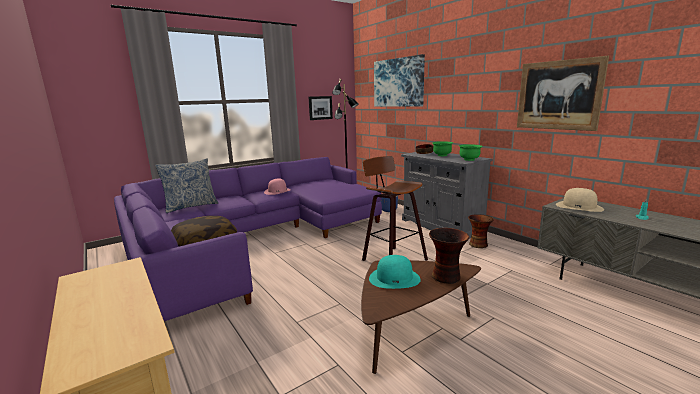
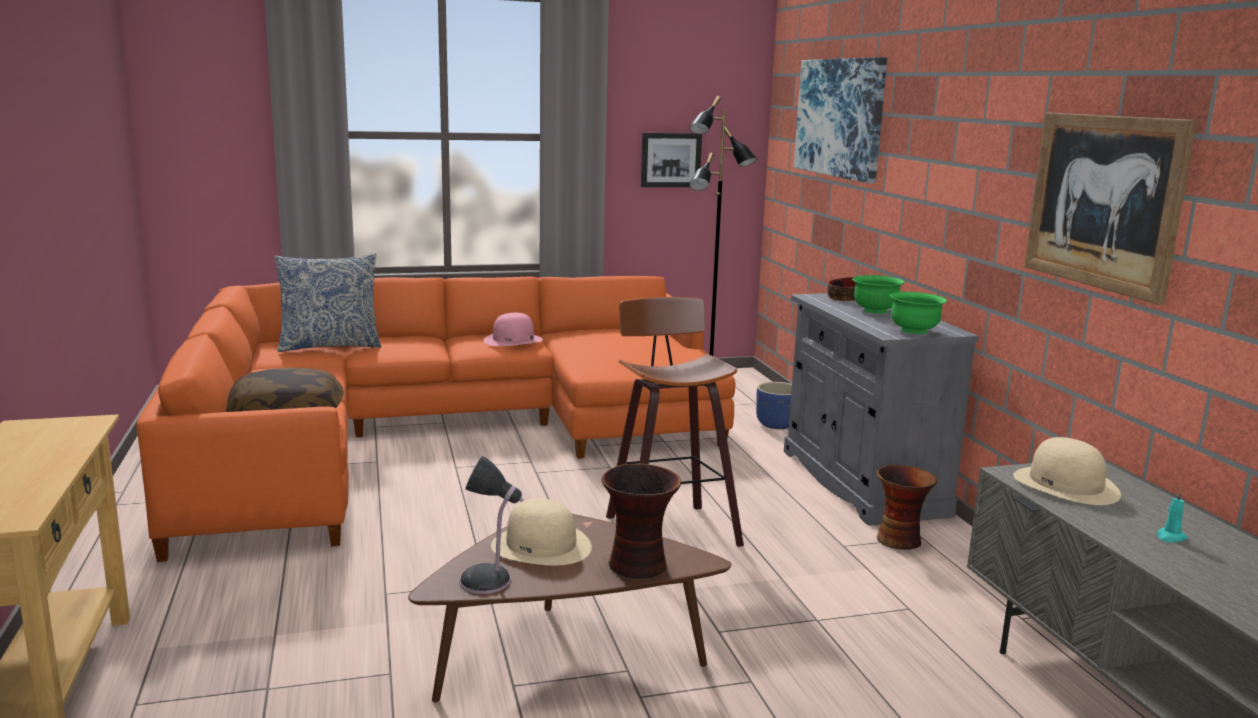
camera: 20 degrees right, 0 degrees up
purple sofa [114,157,382,321] -> orange sofa [136,276,735,562]
turquoise hat [369,255,421,289] -> beige hat [491,499,592,565]
none -> table lamp [459,456,524,594]

